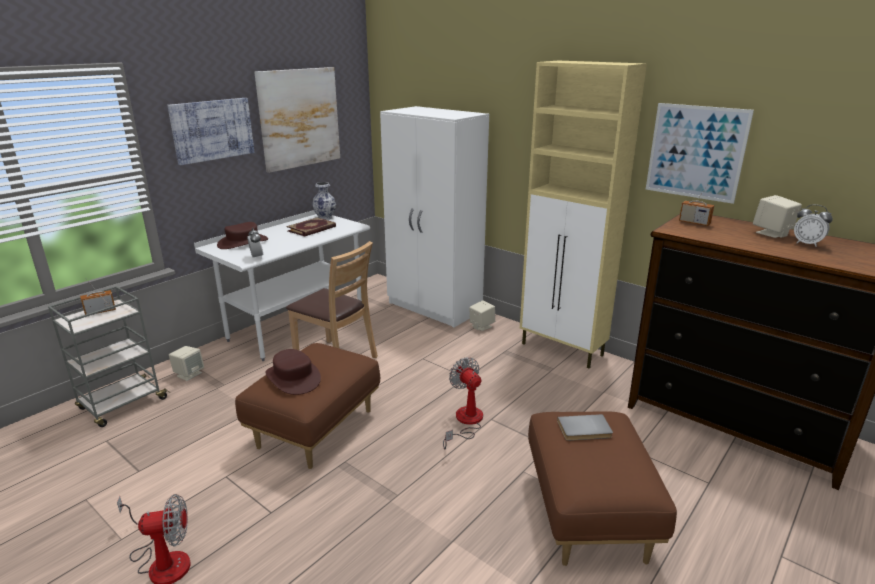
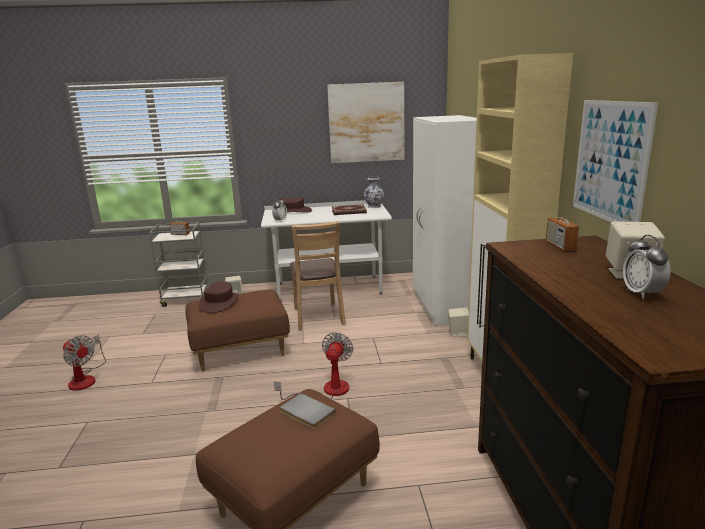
camera: 45 degrees right, 5 degrees down
picture [167,98,254,165] -> none

